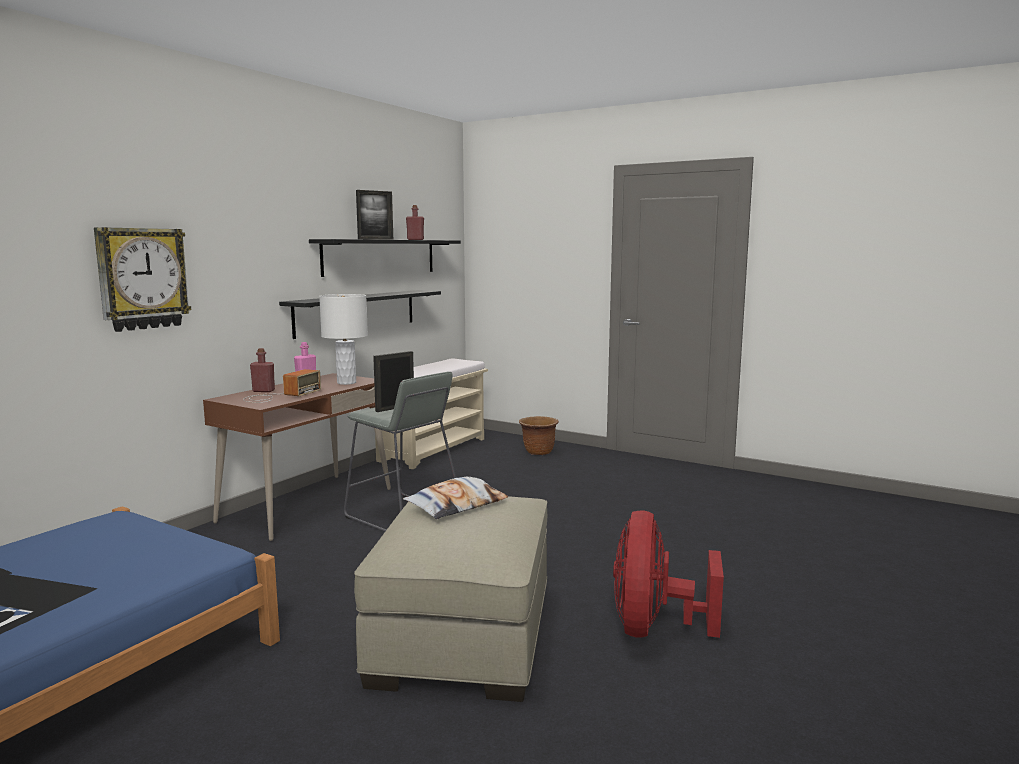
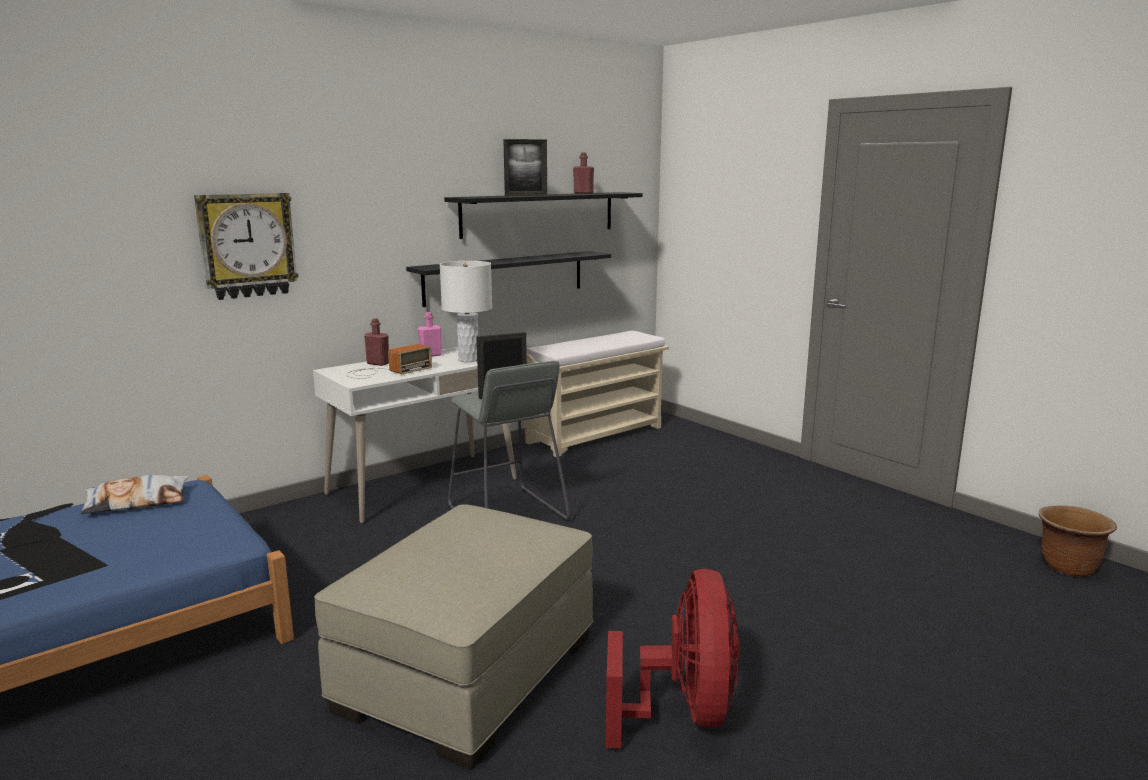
camera: 20 degrees right, 5 degrees up
brown desk [203,373,391,541] -> white desk [313,347,517,523]
pillow [403,477,508,519] -> pillow moved to [80,475,188,514]
brown planter [519,416,559,455] -> brown planter moved to [1039,505,1117,577]
red fan [613,510,724,638] -> red fan turned 150 degrees clockwise [606,569,740,749]

